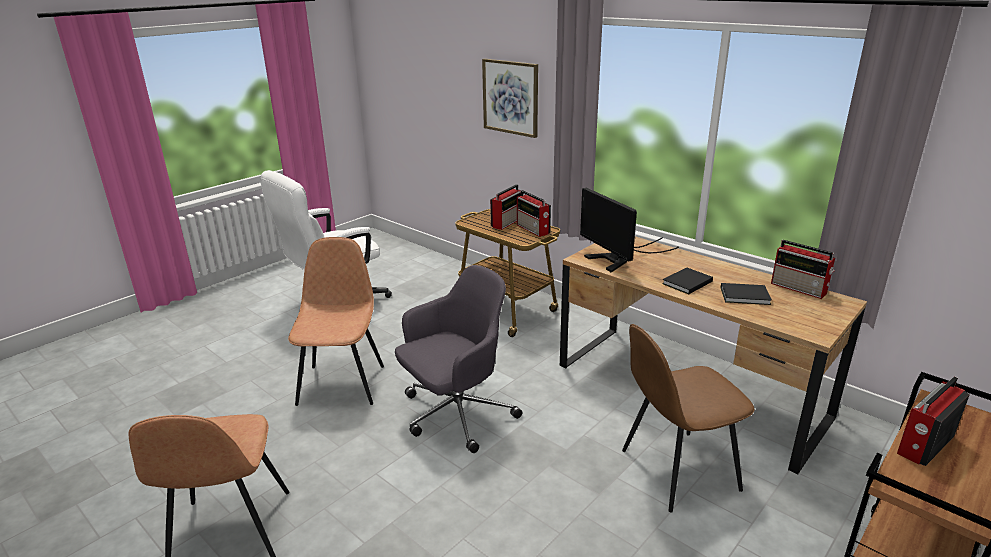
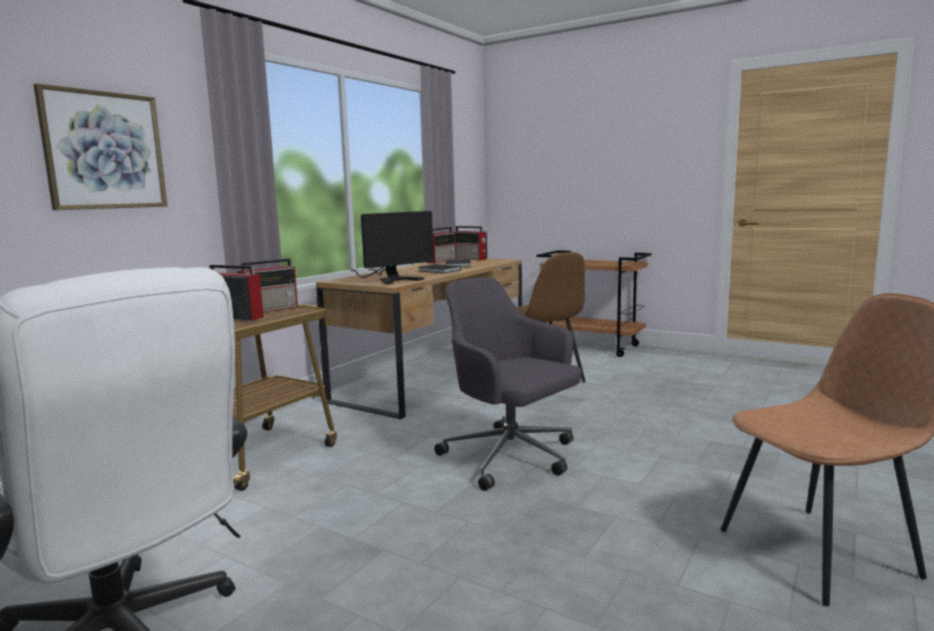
camera: 100 degrees left, 15 degrees down
brown chair [288,237,384,406] -> none
radio [897,376,970,466] -> radio moved to [454,226,487,261]

